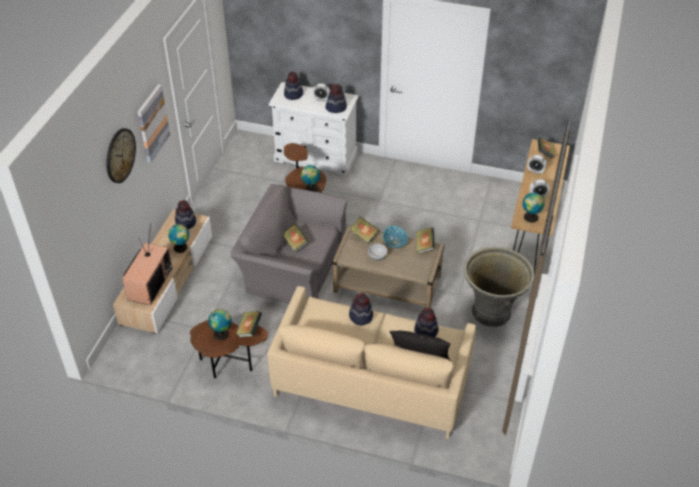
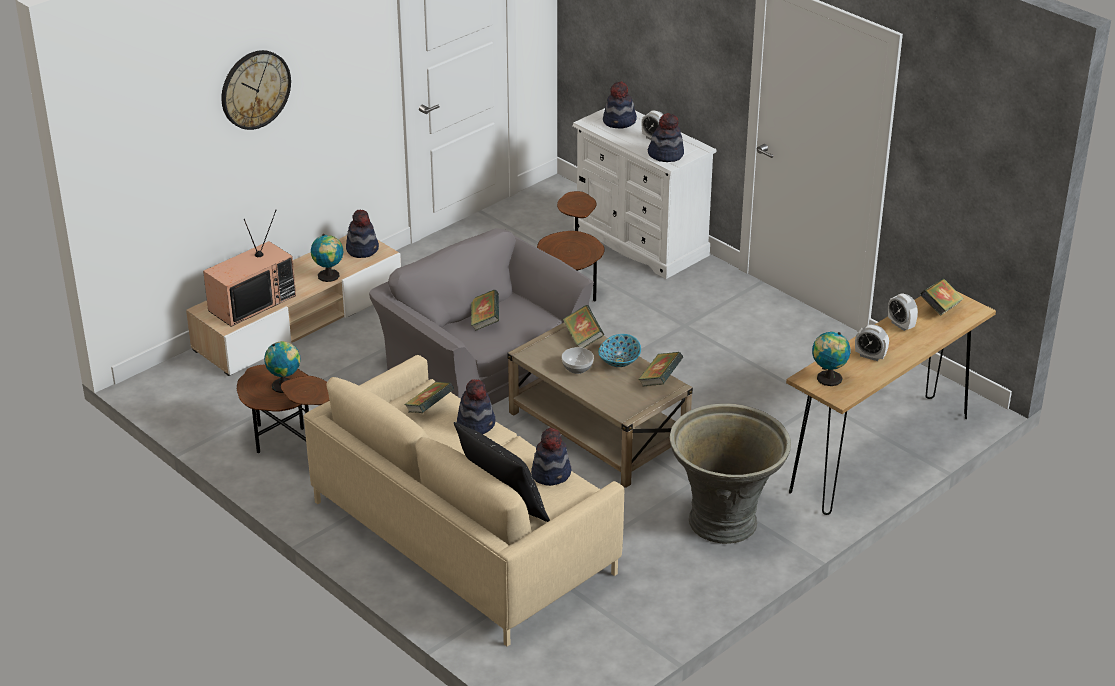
camera: 30 degrees right, 10 degrees down
picture [138,84,170,163] -> none
book [236,311,262,338] -> book moved to [404,382,454,413]
globe [301,165,320,191] -> none

